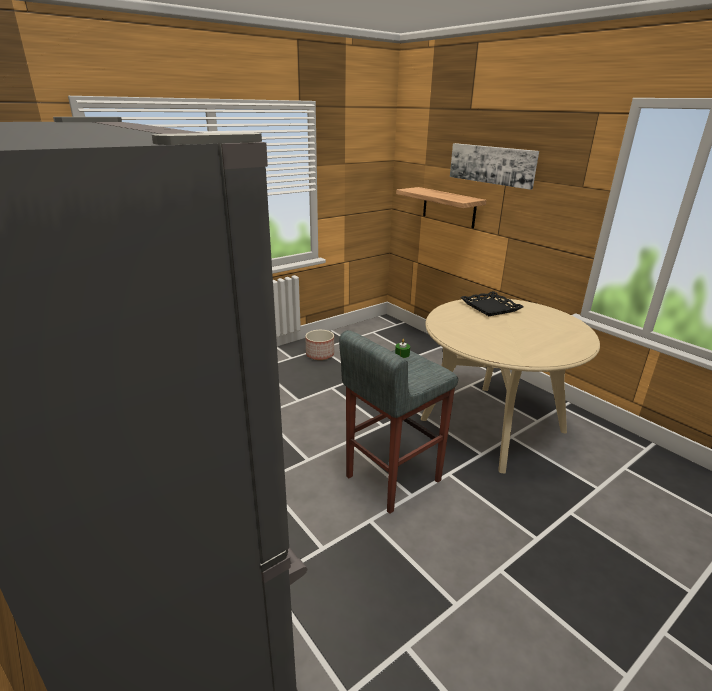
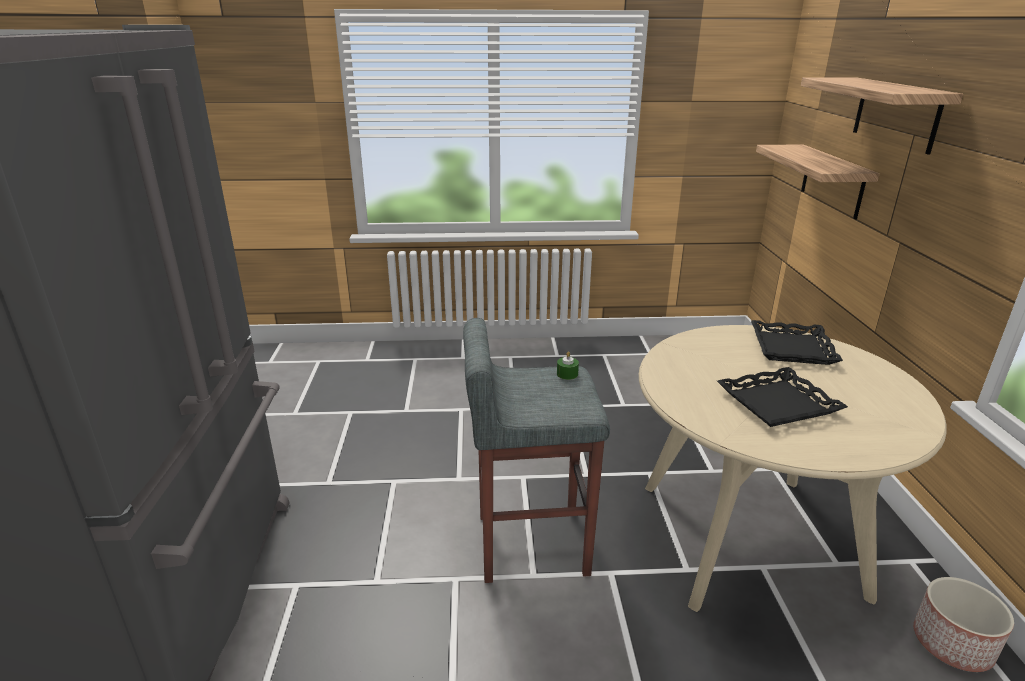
camera: 35 degrees right, 0 degrees up
planter [305,330,334,360] -> planter moved to [914,577,1014,672]
picture [450,143,539,190] -> shelf [801,77,963,155]
none -> black tray [717,367,848,427]

